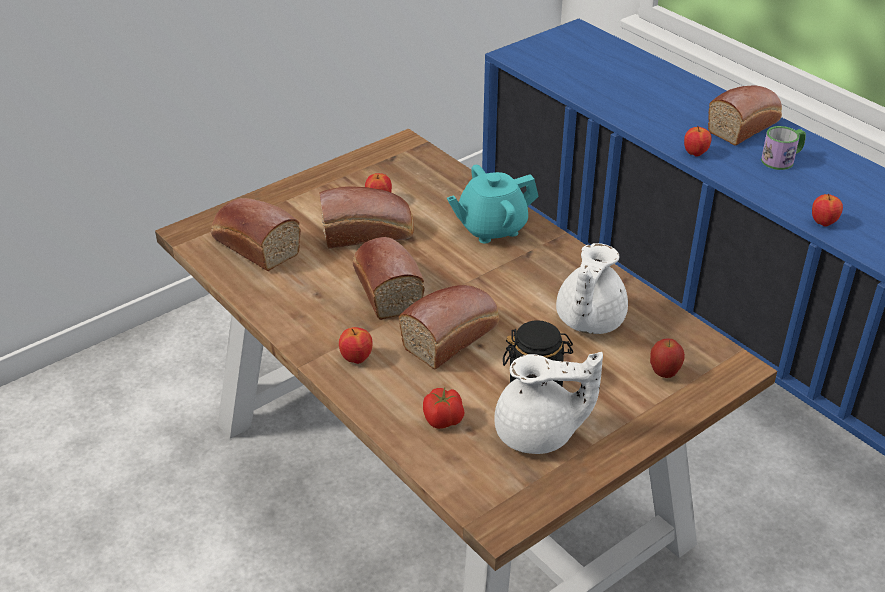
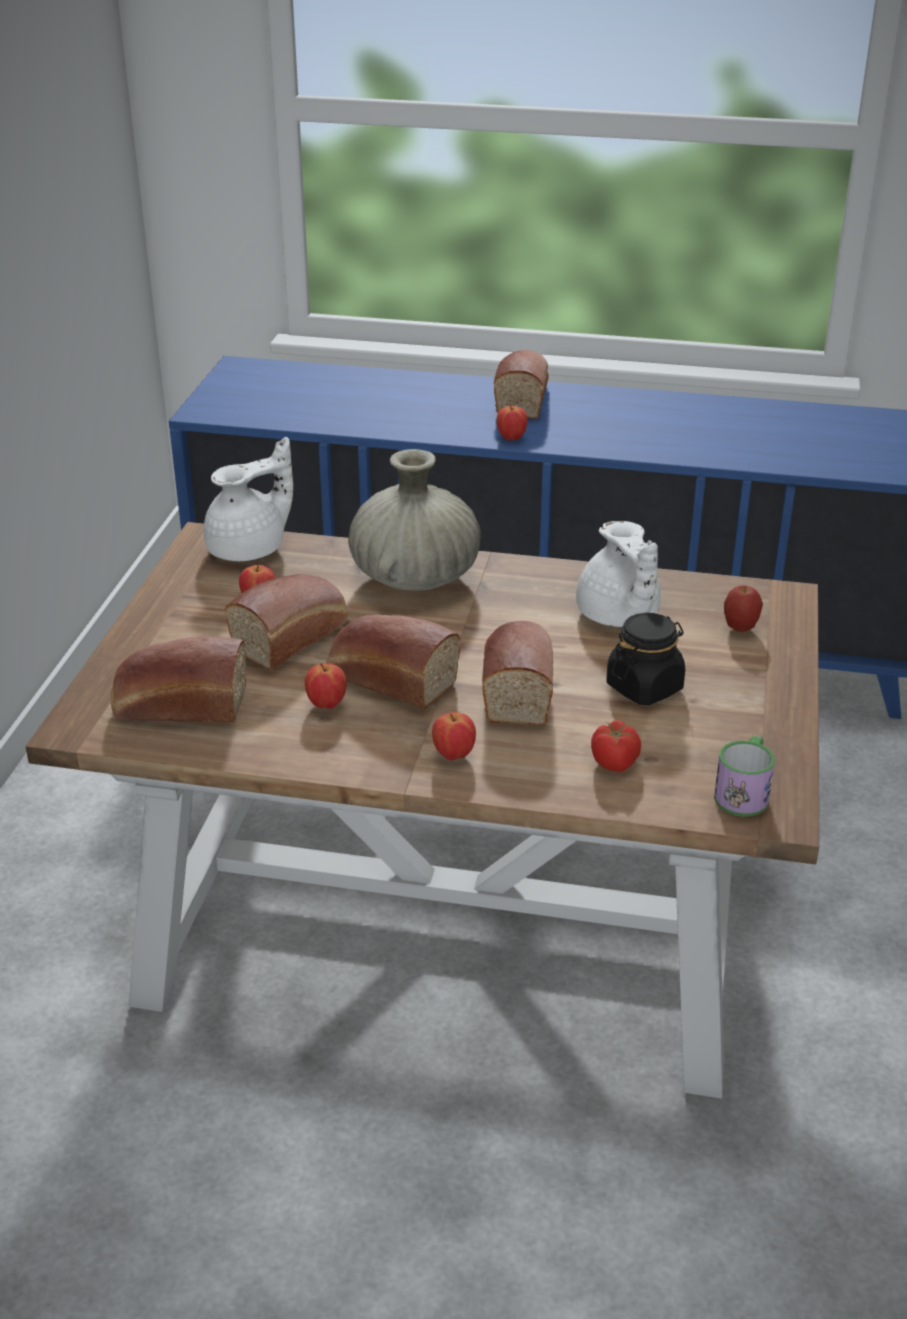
camera: 40 degrees left, 5 degrees down
turquoise teapot [447,165,539,244] -> beige vase [348,449,481,591]
white teapot [494,352,603,454] -> white teapot moved to [204,437,293,561]
mug [761,126,806,170] -> mug moved to [714,735,775,817]
apple [812,194,843,226] -> apple moved to [305,663,347,709]

